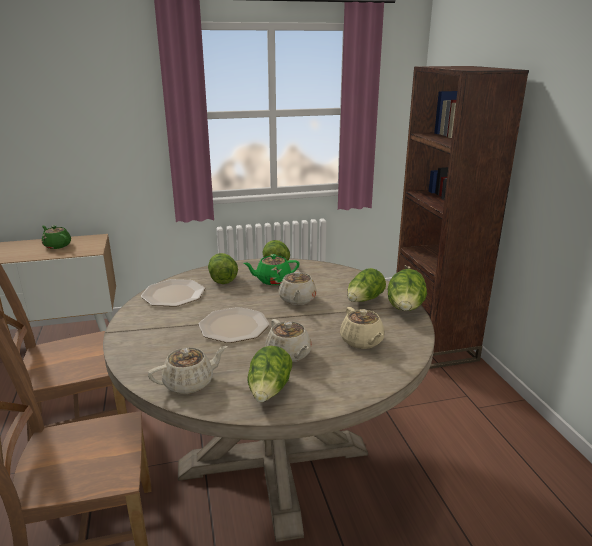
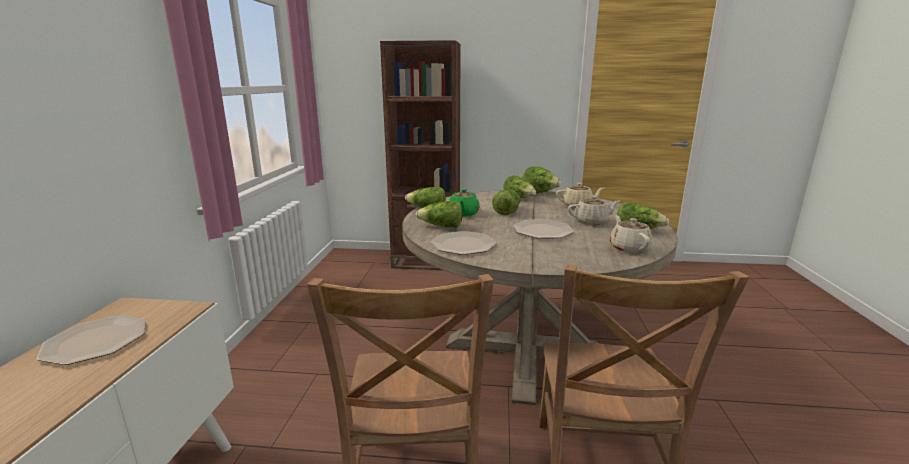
camera: 70 degrees left, 5 degrees down
green teapot [42,225,71,249] -> plate [37,316,145,365]
beige teapot [278,270,317,305] -> lettuce [492,189,521,215]

